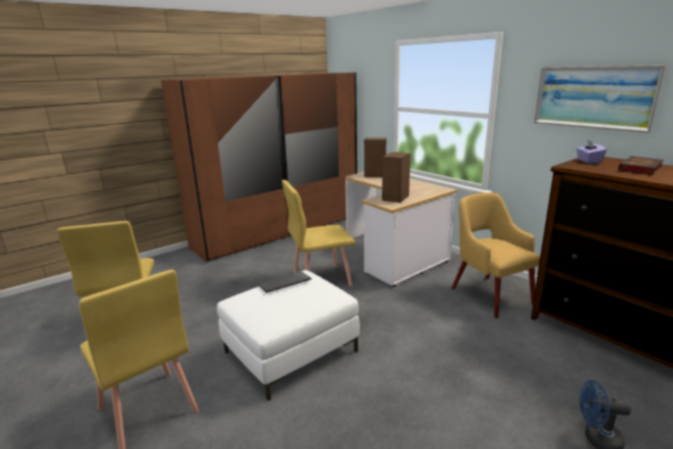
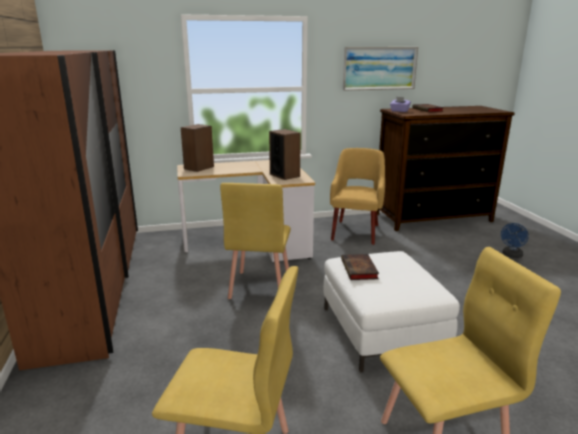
camera: 65 degrees left, 0 degrees up
keyboard [258,271,312,293] -> book [341,254,379,280]
yellow armchair [451,192,540,318] -> yellow armchair turned 105 degrees clockwise [330,148,385,245]

